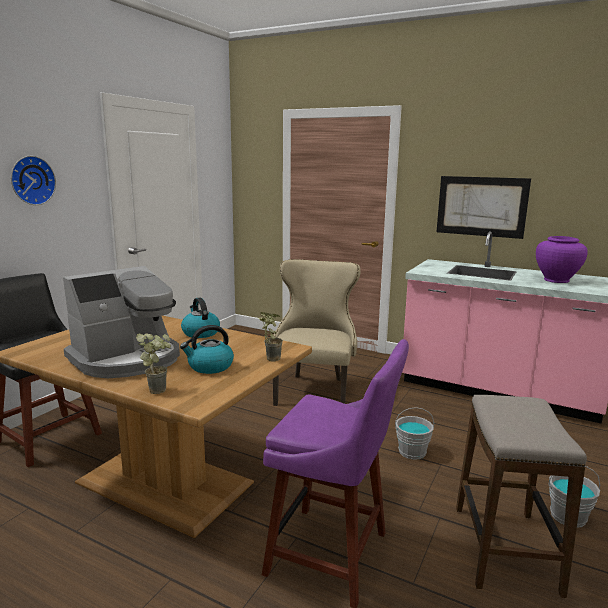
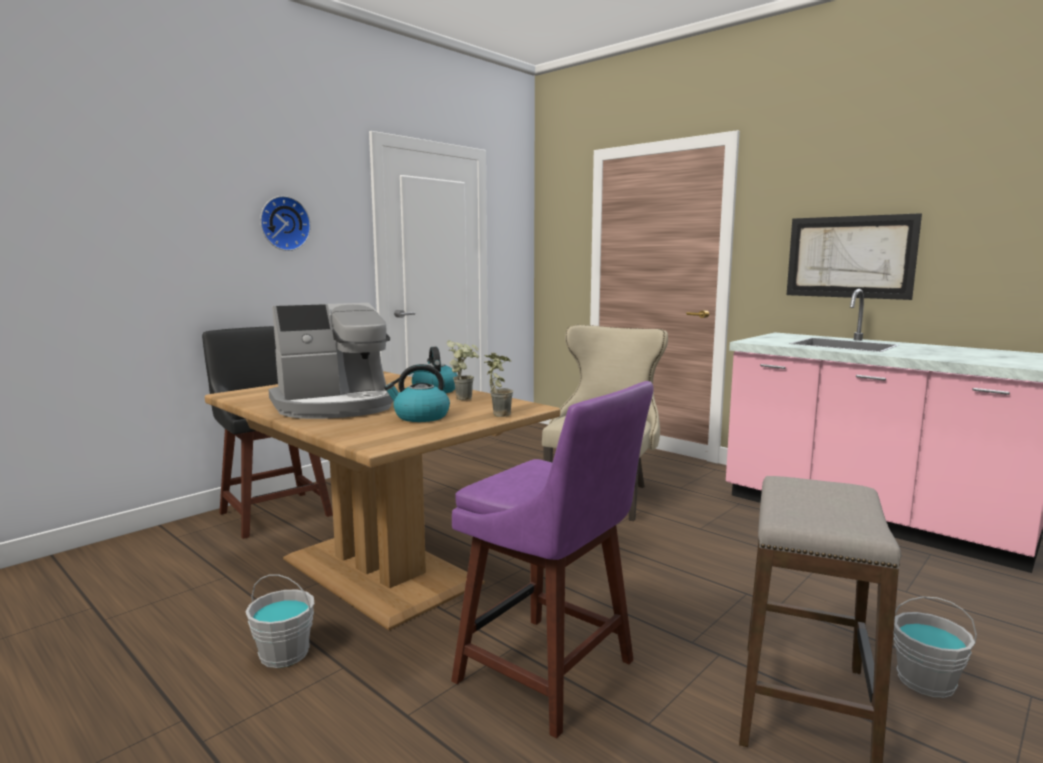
camera: 15 degrees right, 5 degrees down
potted plant [136,333,171,394] -> potted plant moved to [447,340,479,400]
grey bucket [395,407,434,460] -> grey bucket moved to [246,574,314,668]
purple vase [536,236,588,283] -> none

